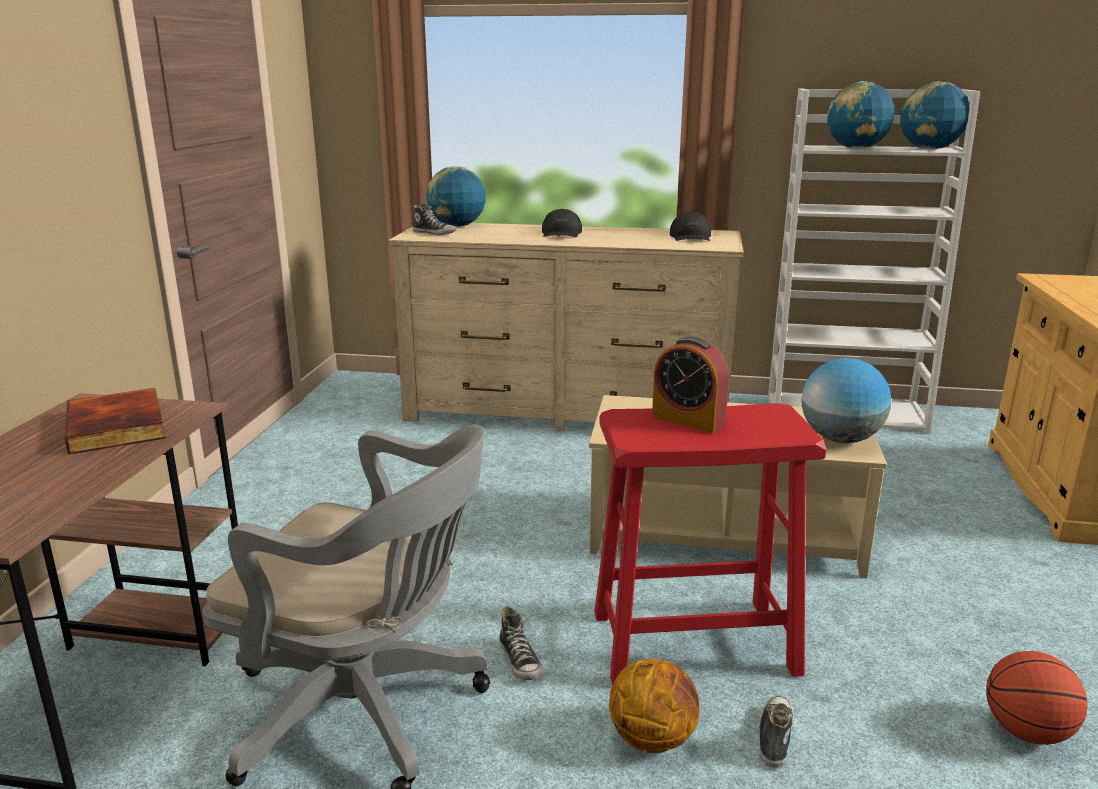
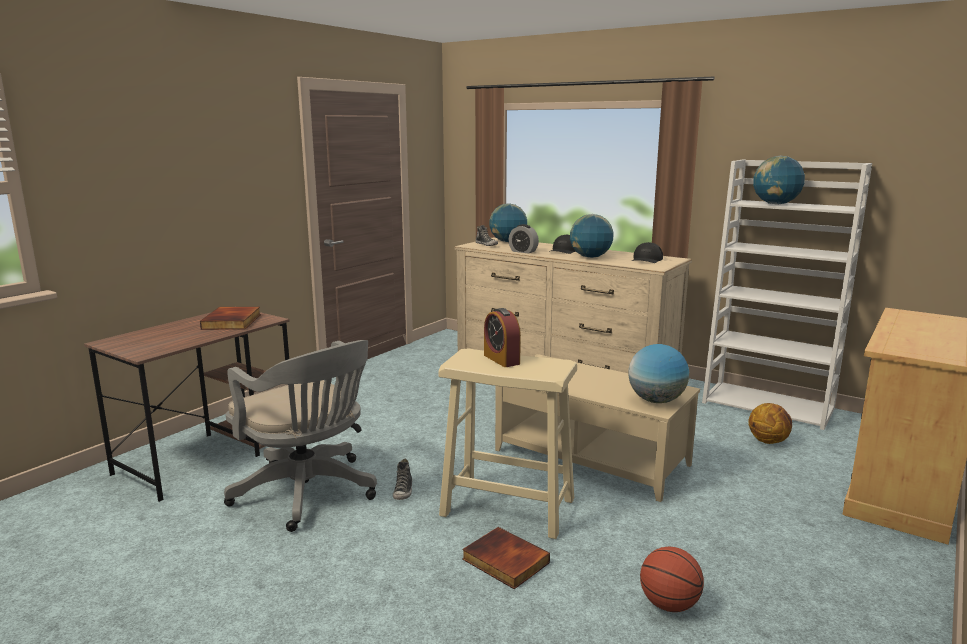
camera: 25 degrees right, 5 degrees down
red stool [594,403,826,686] -> beige stool [438,349,577,539]
basketball [609,659,699,753] -> basketball moved to [748,403,792,444]
shoe [759,696,794,768] -> book [462,527,550,589]
globe [900,81,969,150] -> globe moved to [570,214,614,258]
none -> alarm clock [508,224,539,254]

